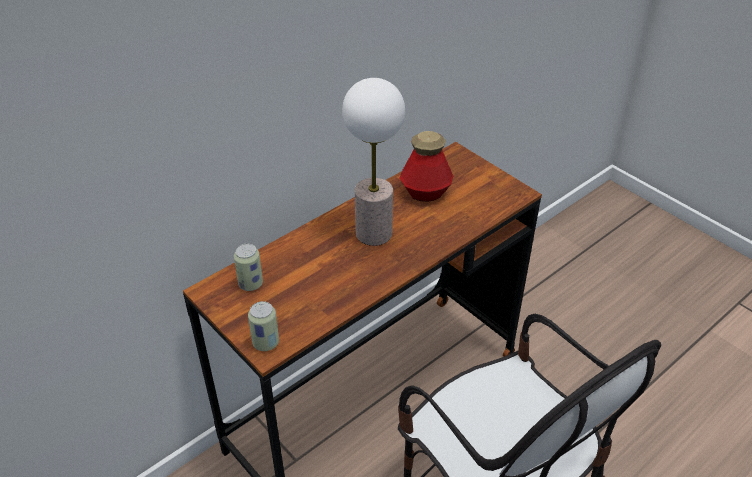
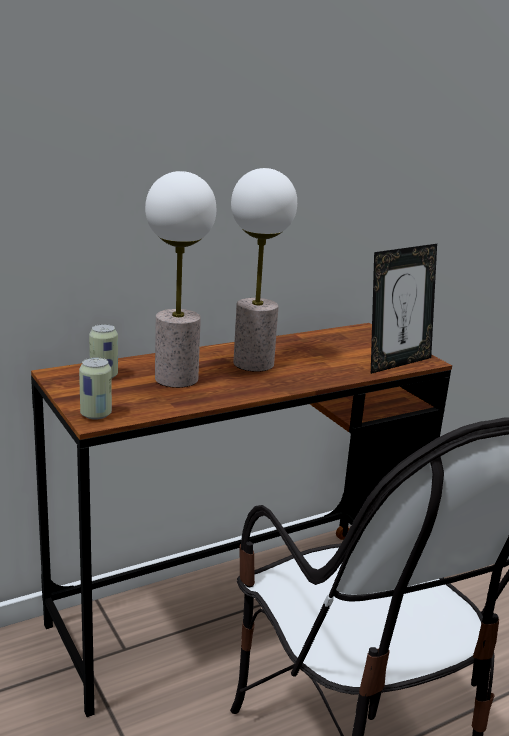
camera: 10 degrees right, 20 degrees down
bottle [400,131,453,202] -> none
none -> table lamp [145,171,216,388]
none -> picture frame [371,244,437,374]

